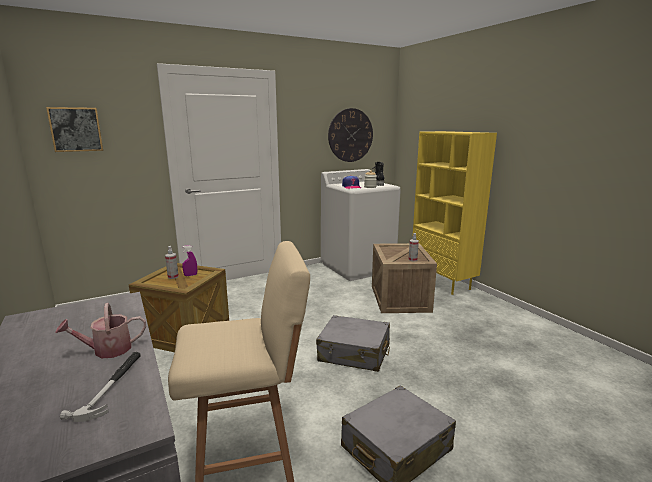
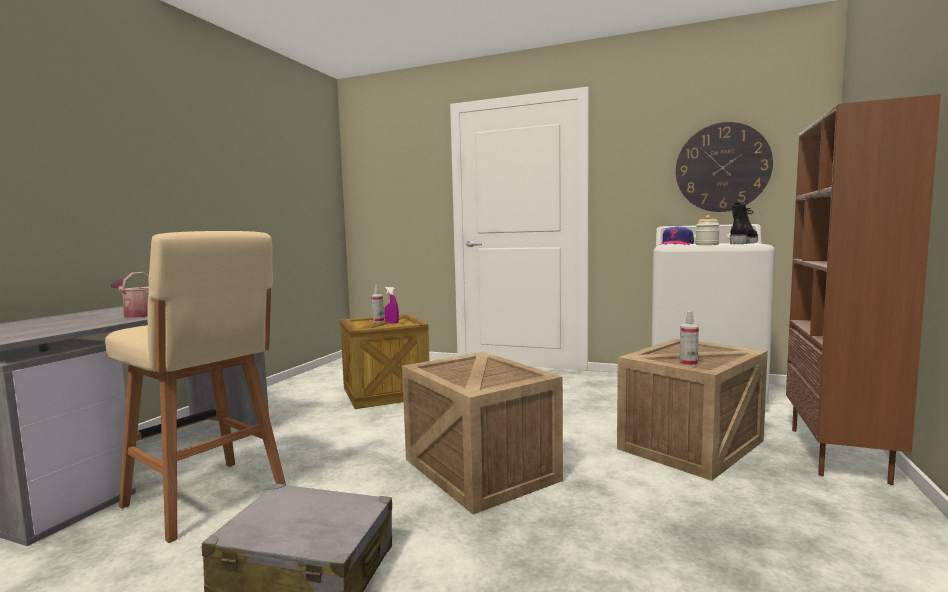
camera: 50 degrees right, 10 degrees down
picture [46,107,103,152] -> none
hammer [60,352,141,422] -> none
grey suitcase [316,315,390,372] -> crate [402,352,563,514]
yellow bookcase [412,131,497,295] -> brown bookcase [786,94,941,485]

